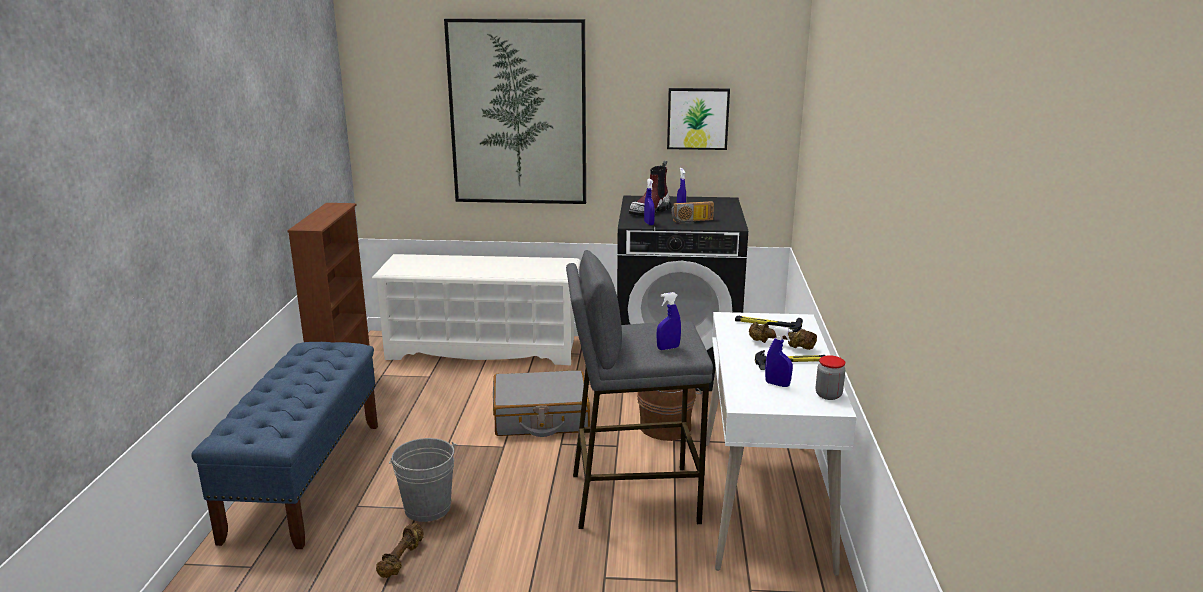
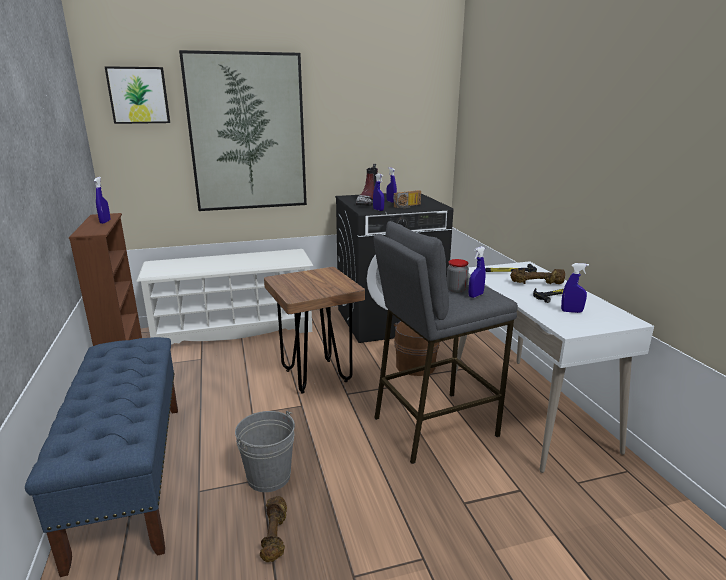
camera: 20 degrees left, 0 degrees up
grey suitcase [493,370,590,437] -> brown stool [264,267,365,394]
picture [667,88,730,150] -> picture moved to [104,66,170,124]
jar [816,355,845,400] -> jar moved to [447,259,469,293]
none -> blue spray bottle [94,177,110,224]

